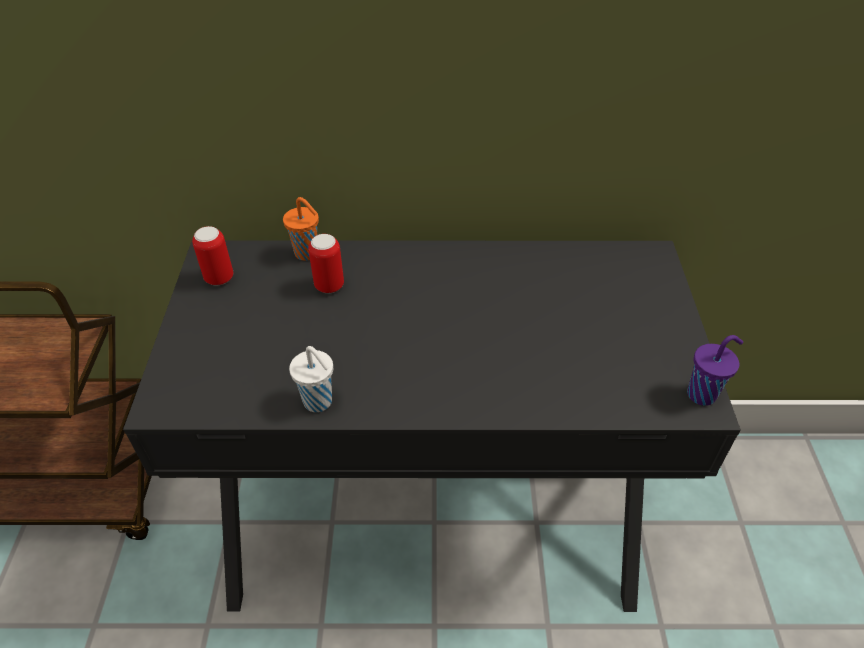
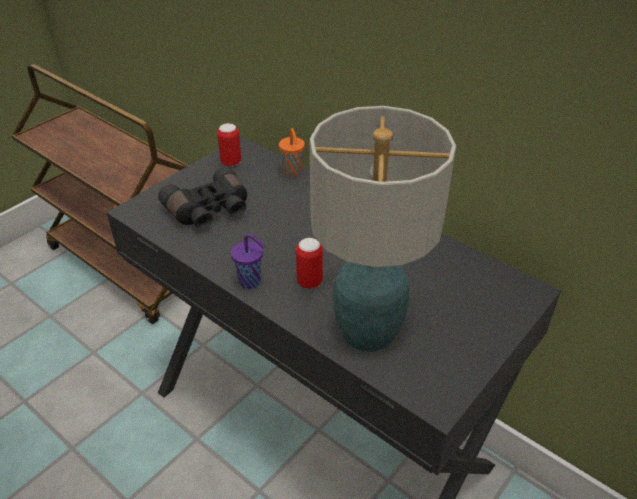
camera: 40 degrees right, 5 degrees down
white cup [289,346,333,412] -> none
can [308,234,344,293] -> can moved to [296,238,323,289]
purple cup [687,335,743,406] -> purple cup moved to [231,234,265,289]
none -> black binoculars [158,166,247,229]
none -> table lamp [310,106,456,352]

